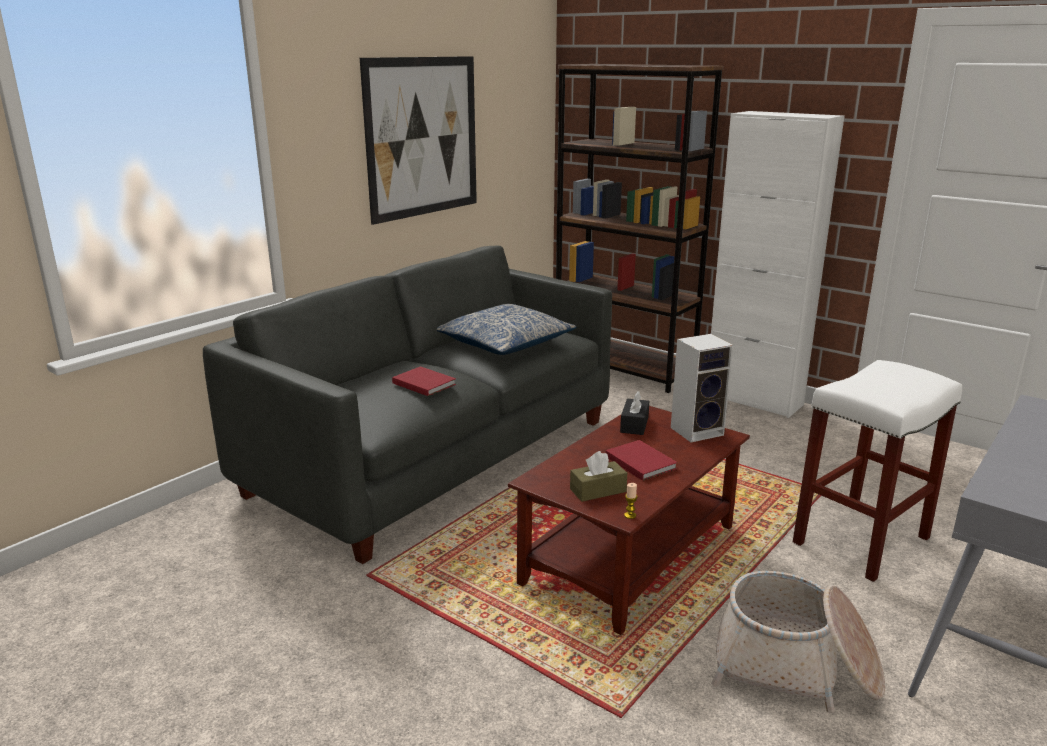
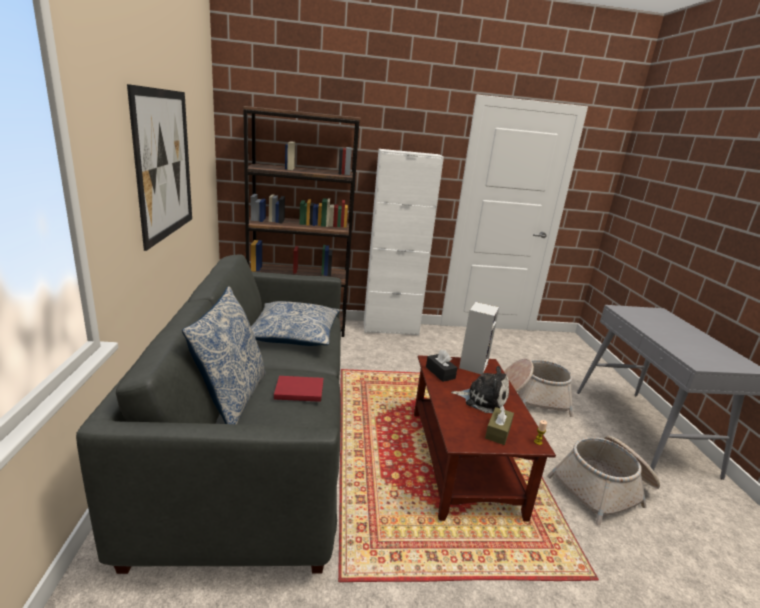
camera: 45 degrees left, 0 degrees up
red book [606,440,678,481] -> plush toy [451,366,509,413]
white stool [793,360,962,582] -> basket [504,359,573,417]
none -> pillow [182,286,266,424]

